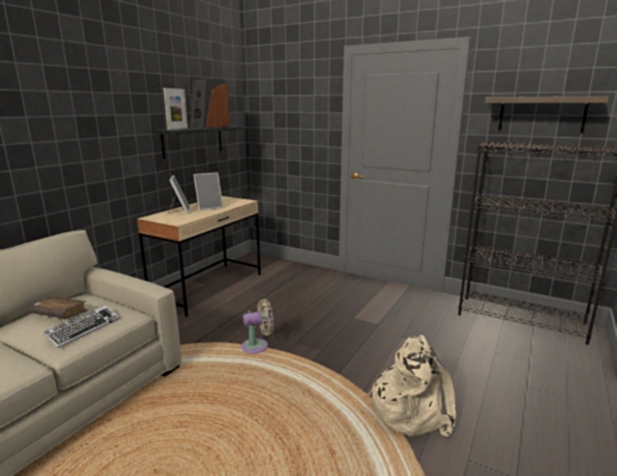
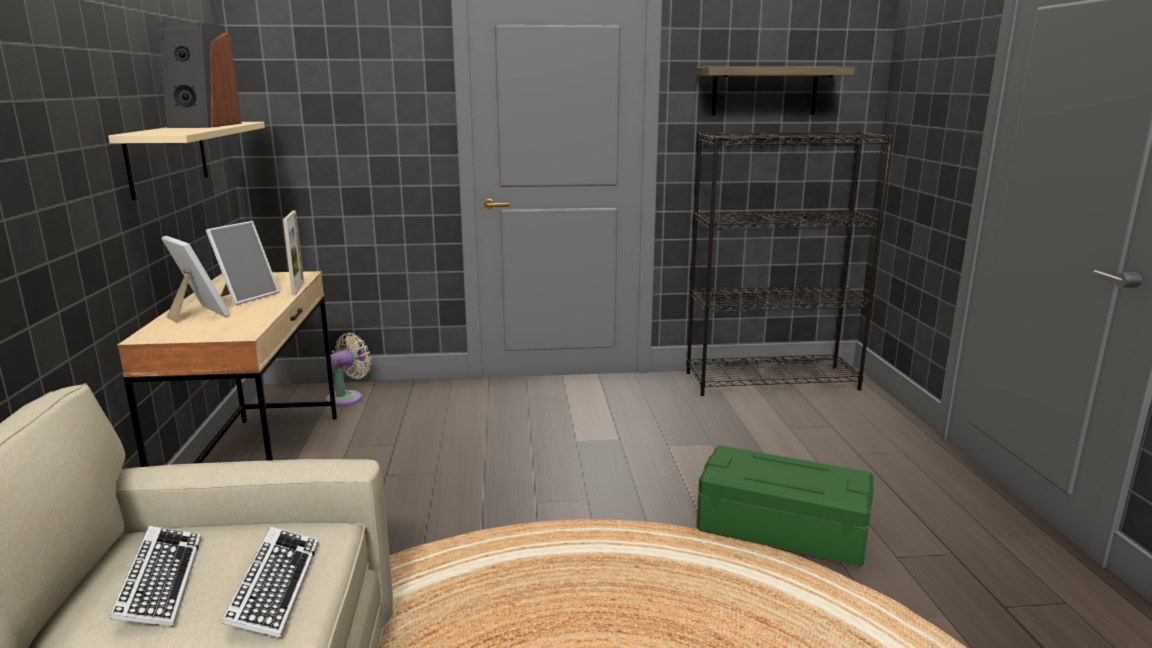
camera: 35 degrees left, 0 degrees up
brown book [31,296,88,319] -> keyboard [109,526,201,627]
black shelf [152,125,247,159] -> beige shelf [108,122,265,201]
picture frame [163,88,188,130] -> picture frame moved to [283,210,304,296]
beige fan [241,299,274,354] -> beige fan moved to [325,333,371,407]
beige backpack [367,335,456,437] -> green storage box [696,445,874,567]

